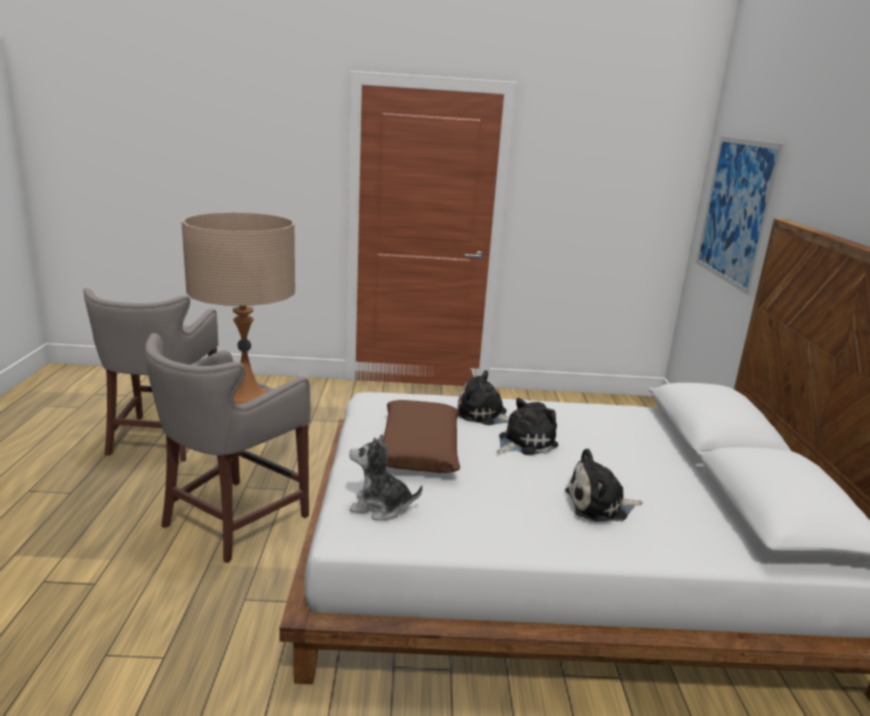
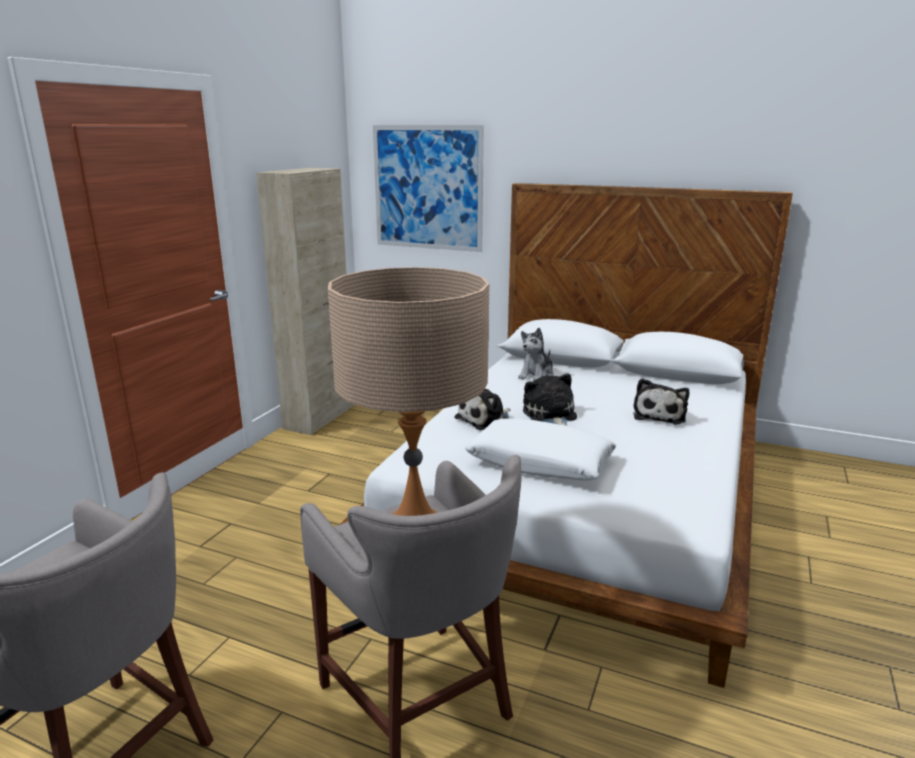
camera: 65 degrees left, 0 degrees up
plush toy [349,434,423,520] -> plush toy moved to [518,328,554,381]
brown pillow [383,400,460,473] -> white pillow [465,418,616,481]
none -> beige cabinet [257,168,354,435]

